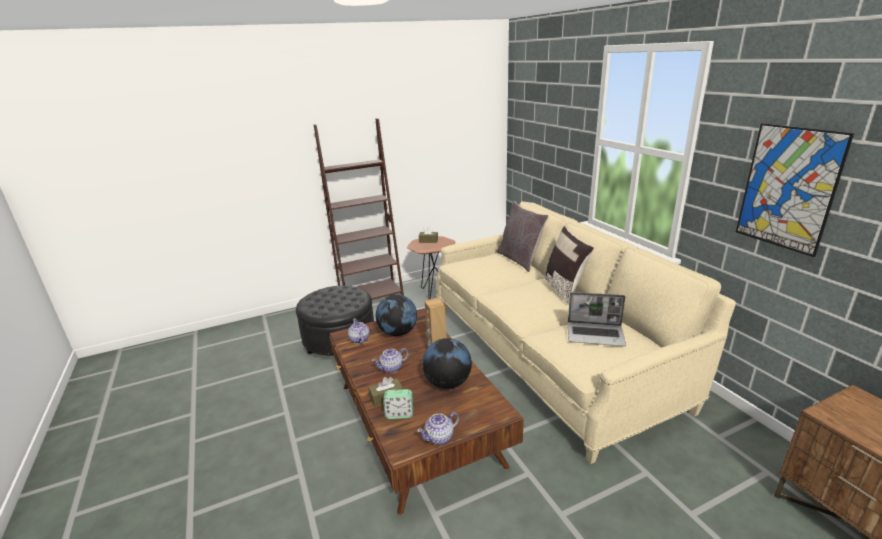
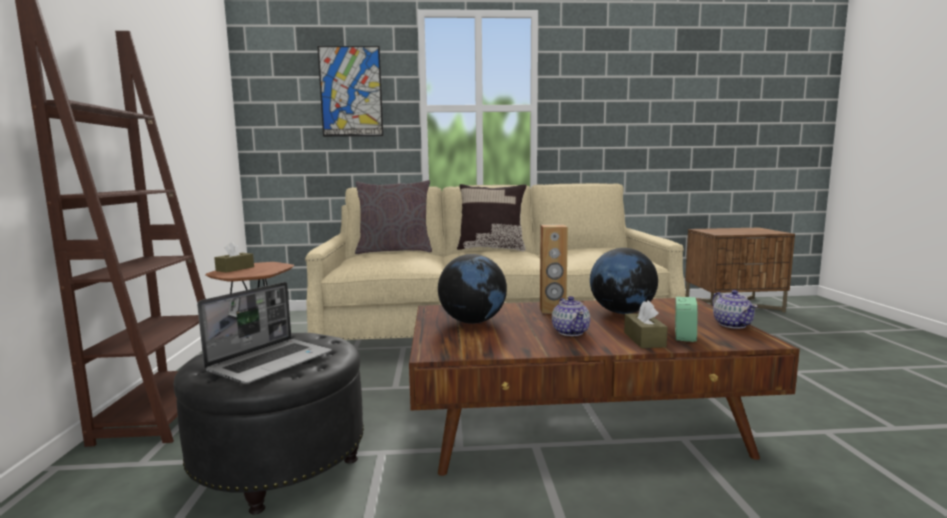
camera: 70 degrees left, 15 degrees down
teapot [348,318,370,344] -> none
laptop [568,292,626,346] -> laptop moved to [197,282,332,384]
picture [736,123,854,257] -> picture moved to [317,46,383,137]

